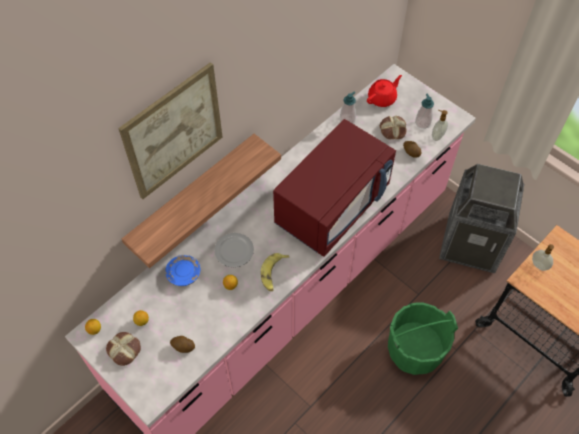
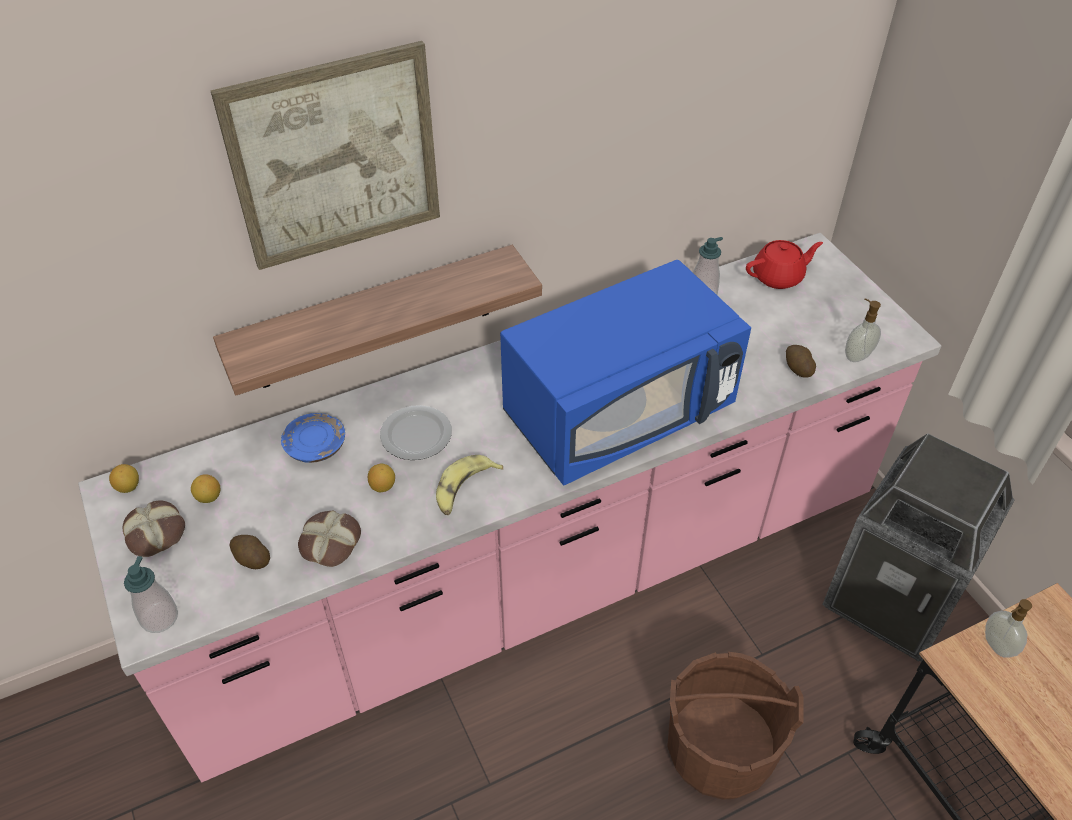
camera: 20 degrees right, 10 degrees down
red microwave [273,119,396,257] -> blue microwave [500,260,751,486]
bread [380,116,407,139] -> bread moved to [298,511,361,567]
green bucket [388,302,458,375] -> brown bucket [667,652,804,800]
soap dispenser [415,93,434,129] -> soap dispenser moved to [124,556,178,633]

